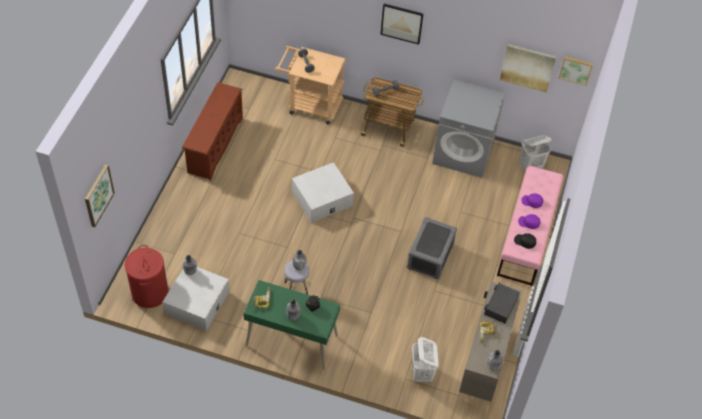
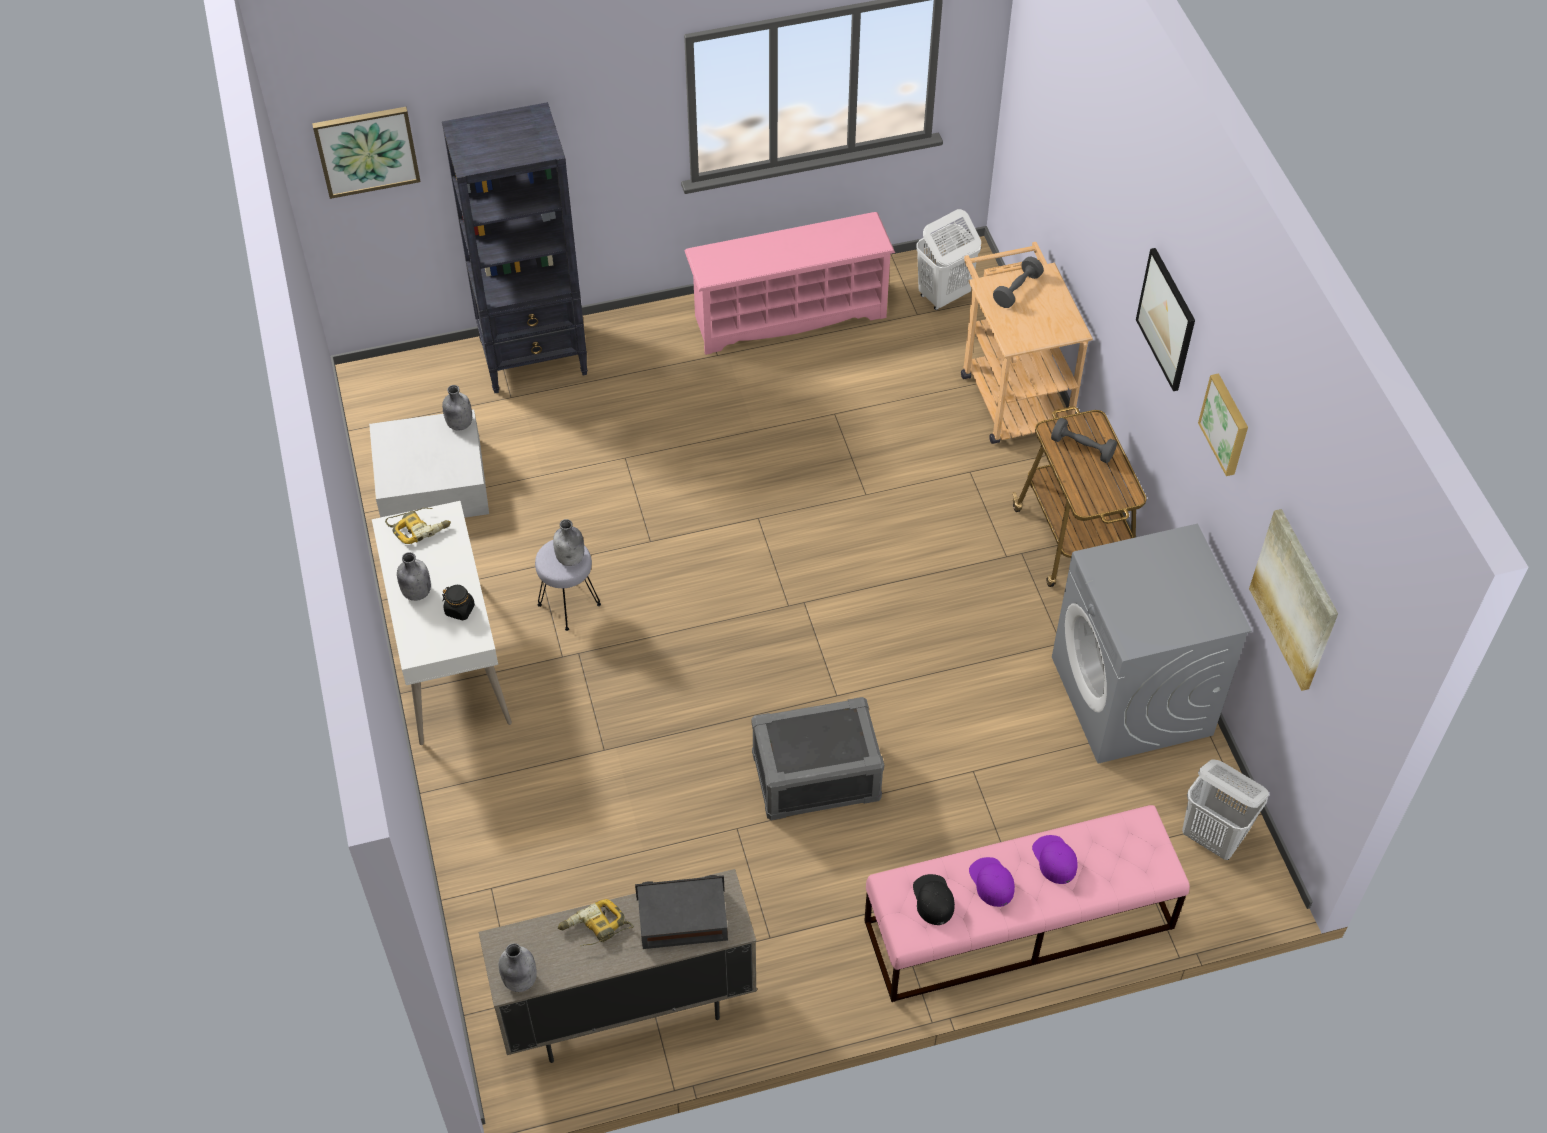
camera: 60 degrees right, 0 degrees up
red laundry basket [125,245,168,308] -> none
brown shoe rack [182,82,243,181] -> pink shoe rack [685,212,895,355]
green desk [244,280,340,370] -> white desk [372,501,512,745]
white storage box [292,162,354,223] -> none
white laundry basket [412,337,439,383] -> white laundry basket moved to [916,209,981,310]
picture [558,56,593,86] -> picture moved to [1198,373,1248,476]
none -> black bookcase [442,102,588,393]

